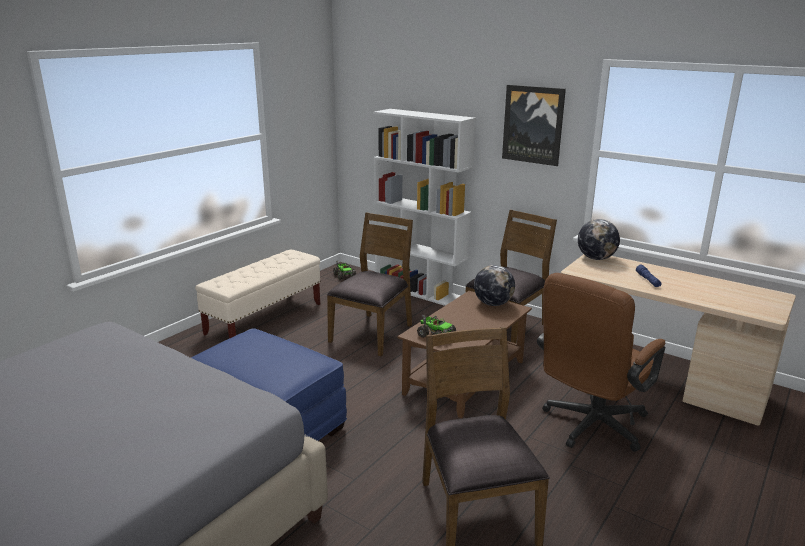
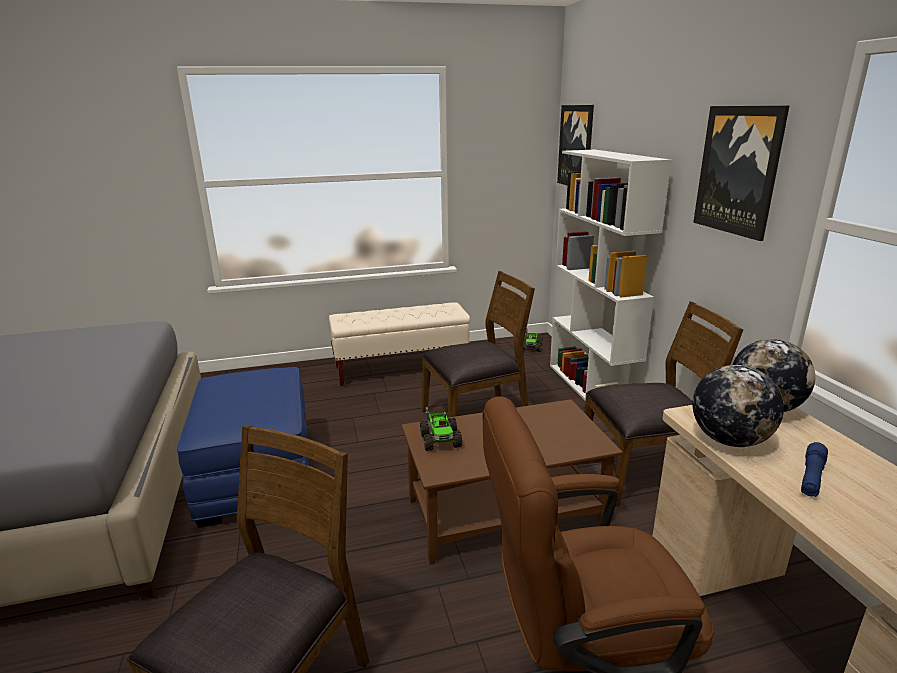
camera: 40 degrees right, 0 degrees up
globe [474,265,515,306] -> globe moved to [693,365,784,447]
none -> picture [557,105,594,185]

